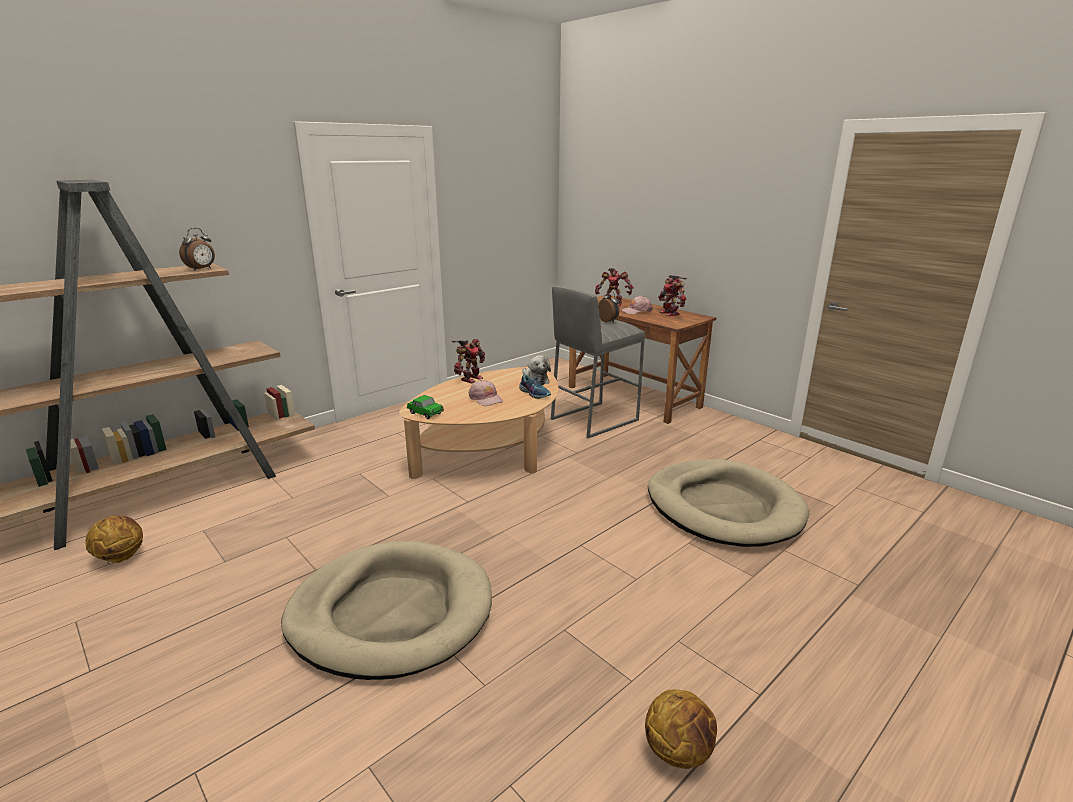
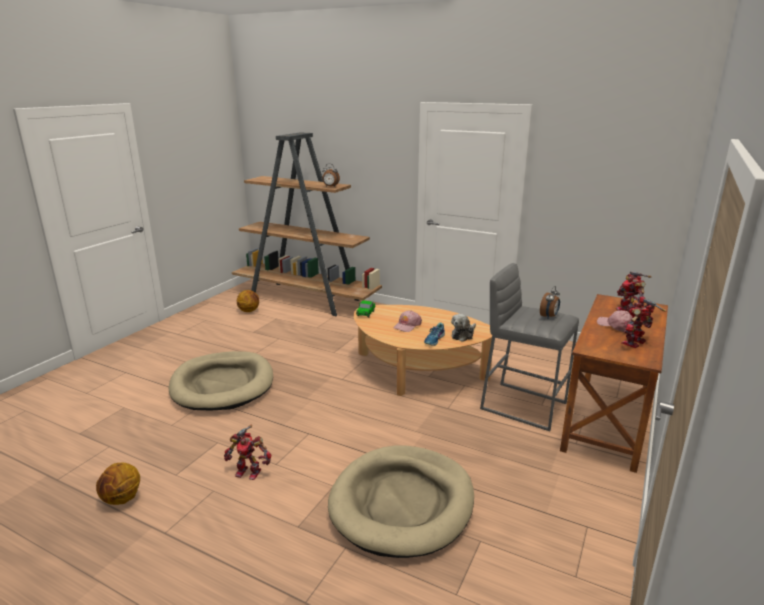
camera: 70 degrees right, 0 degrees up
toy robot [452,339,485,384] -> toy robot moved to [224,425,271,480]

